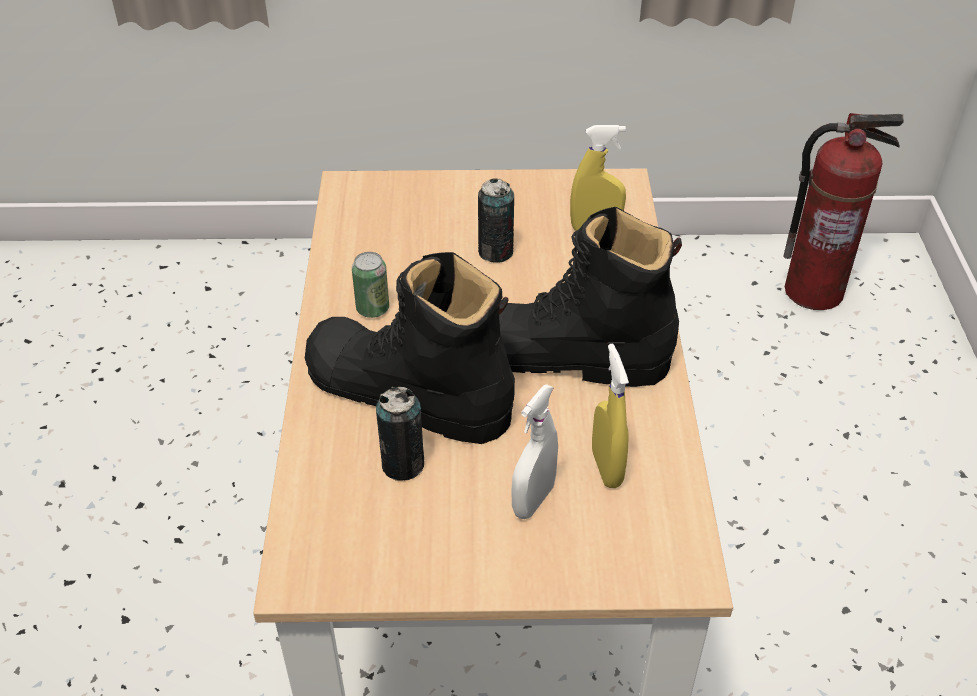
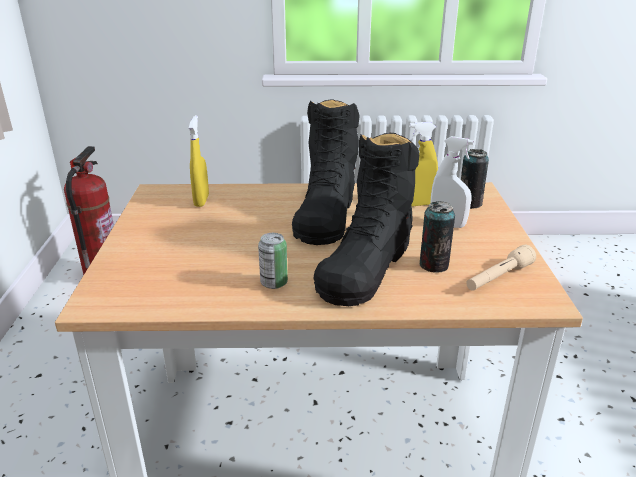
camera: 90 degrees left, 15 degrees down
can [478,178,514,263] -> can moved to [461,149,489,209]
none -> beige flashlight [466,245,536,291]

